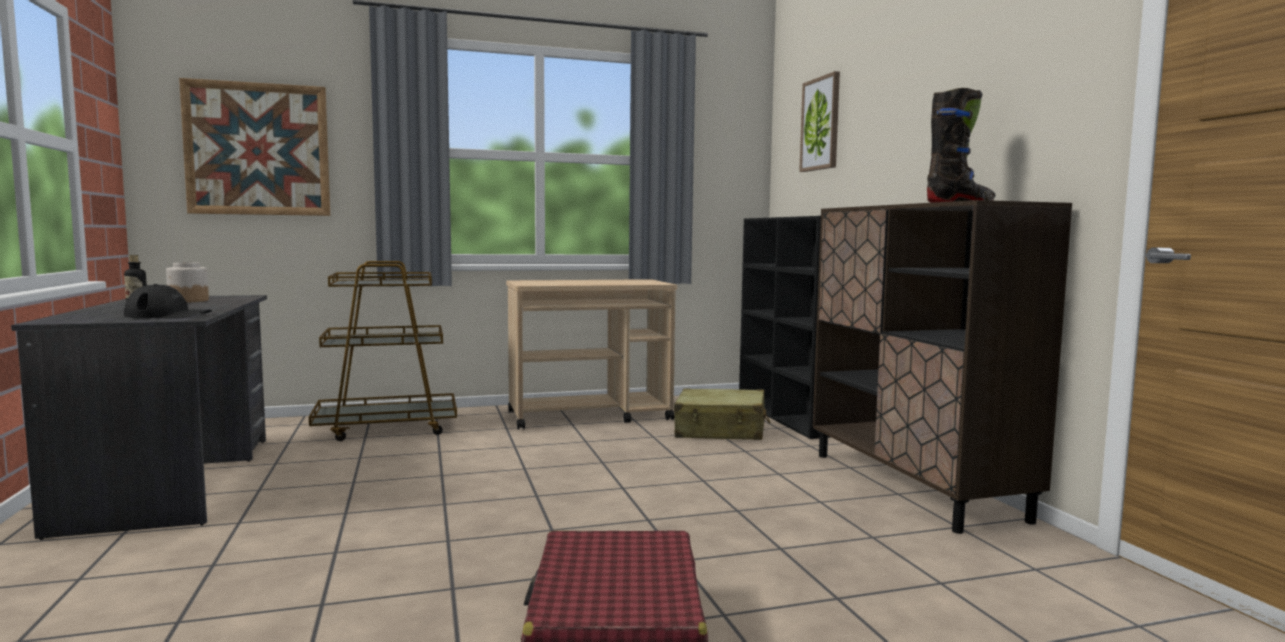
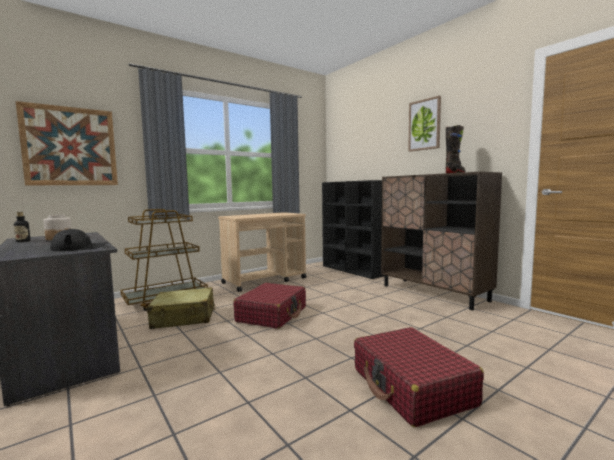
camera: 20 degrees left, 0 degrees up
beige suitcase [674,388,770,440] -> beige suitcase moved to [147,287,215,329]
picture [799,71,840,172] -> picture moved to [408,96,441,152]
none -> red suitcase [233,283,306,329]

